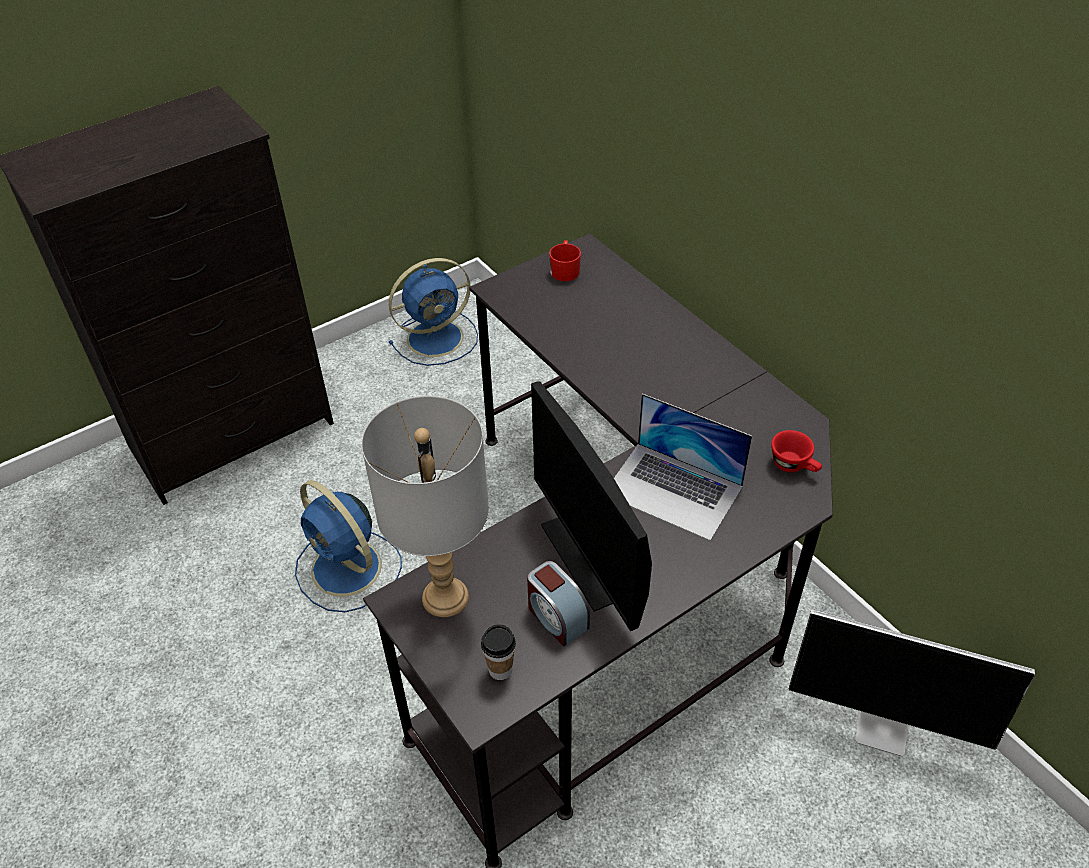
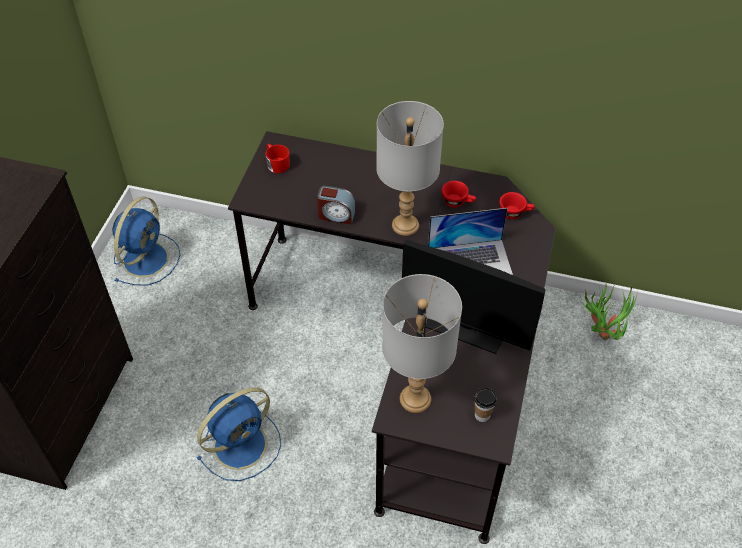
camera: 40 degrees left, 5 degrees up
blue fan [295,480,402,612] -> blue fan turned 45 degrees counterclockwise [196,387,281,481]
alarm clock [527,561,590,647] -> alarm clock moved to [317,185,355,224]
monitor [789,609,1035,757] -> potted plant [580,284,638,340]
none -> grey table lamp [376,101,444,236]
none -> red cup [442,181,476,207]

